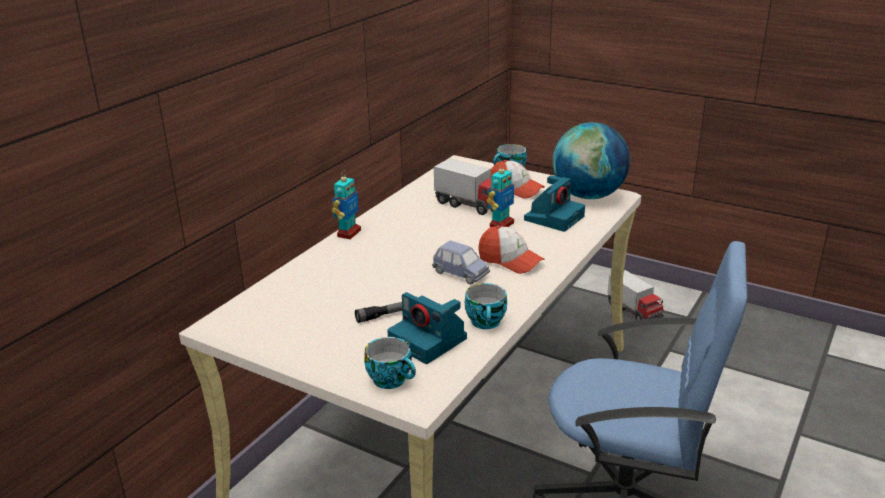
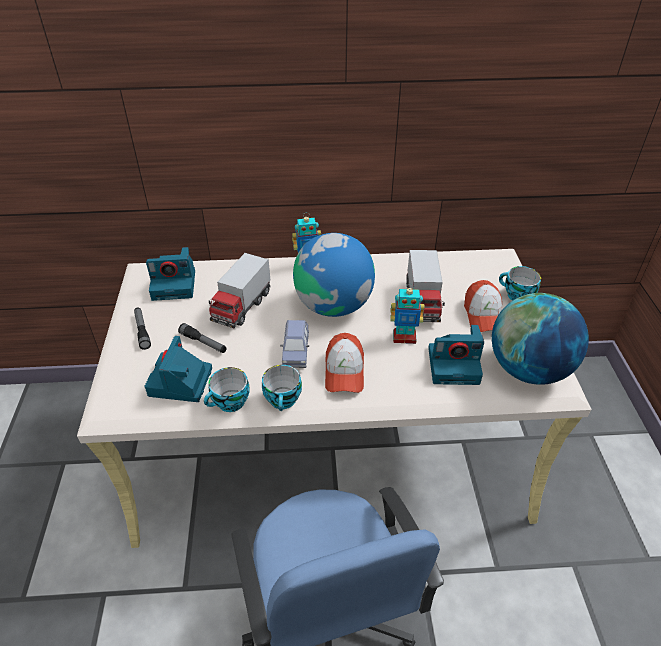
camera: 55 degrees right, 15 degrees up
cup [364,337,416,389] -> cup moved to [262,365,302,411]
toy truck [608,270,664,320] -> toy truck moved to [209,253,270,328]
none -> flashlight [134,308,151,350]
none -> camera [146,247,195,301]
none -> globe [293,233,375,317]

